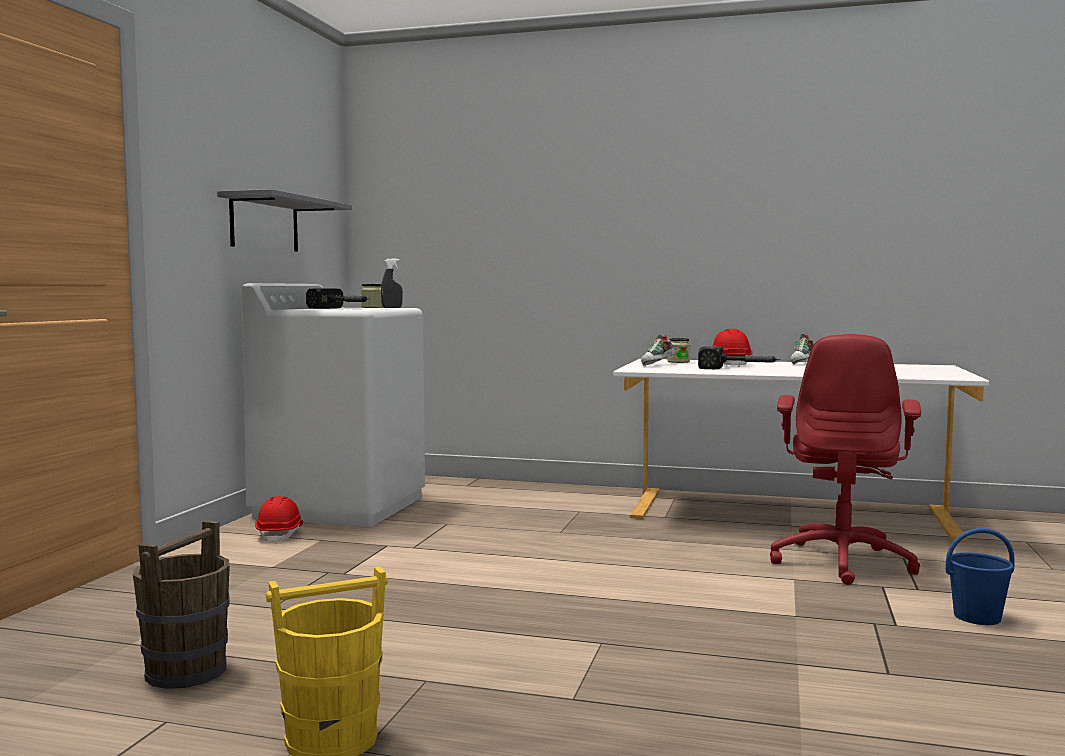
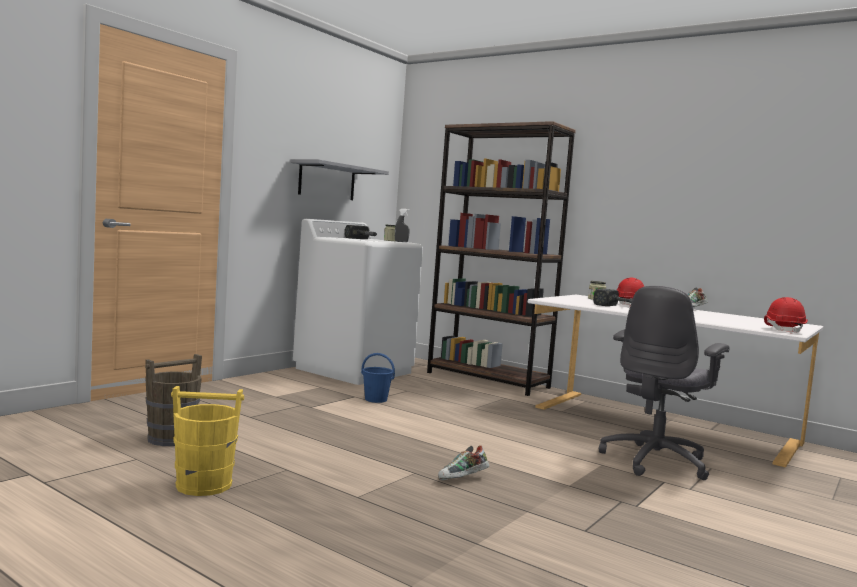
camera: 20 degrees right, 0 degrees up
red hard hat [255,496,303,544] -> red hard hat moved to [764,297,808,334]
shoe [641,335,676,366] -> shoe moved to [438,445,489,480]
red office chair [770,334,921,585] -> grey office chair [599,286,730,480]
blue bucket [945,528,1015,625] -> blue bucket moved to [361,353,395,403]
none -> brown bookcase [427,121,576,396]

